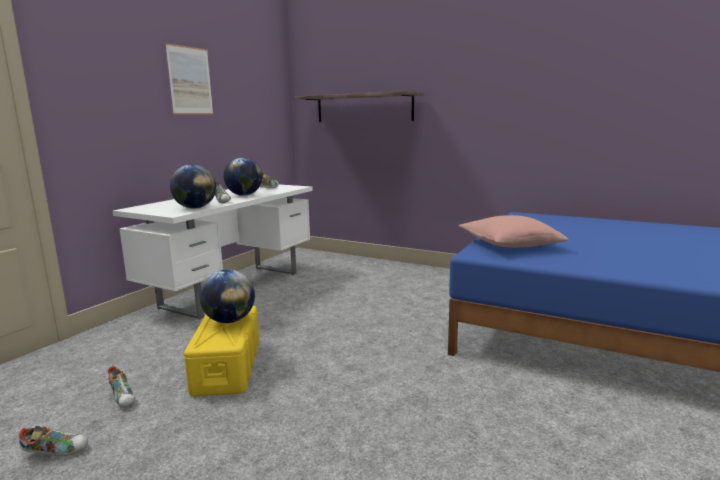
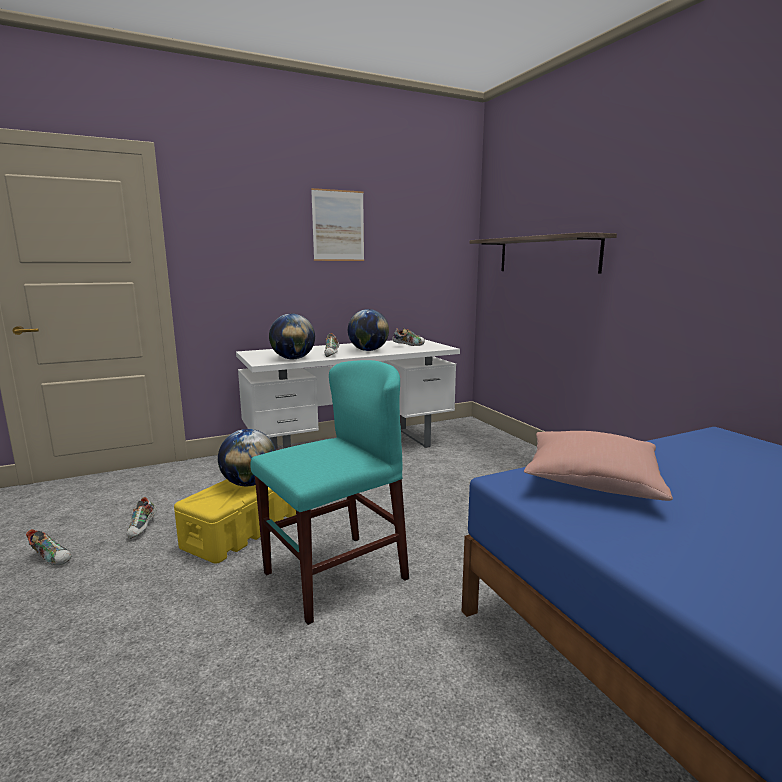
camera: 35 degrees right, 0 degrees up
none -> turquoise chair [250,360,409,625]

